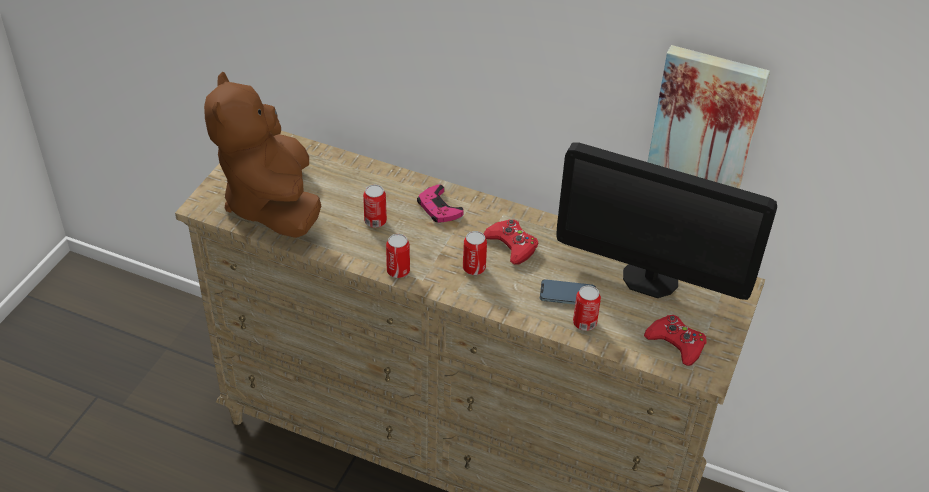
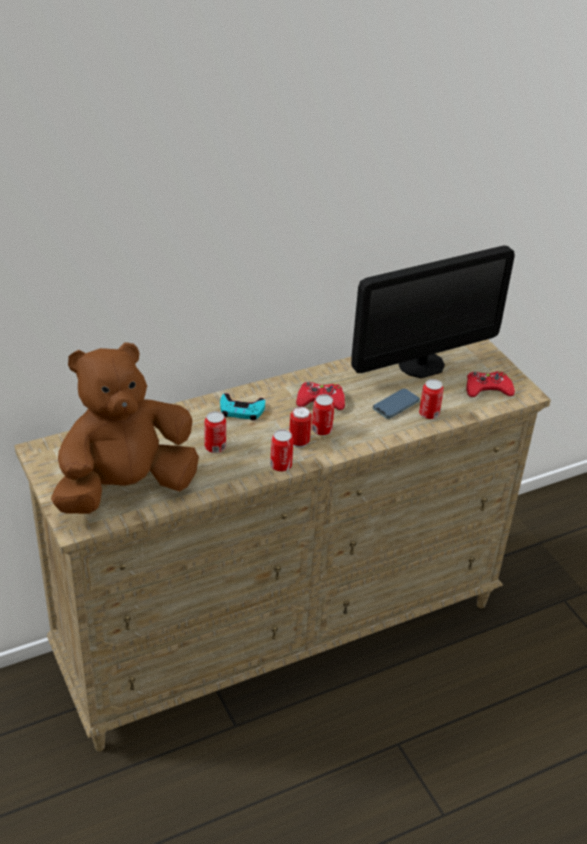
camera: 50 degrees left, 5 degrees down
brown plush toy [204,72,321,238] -> brown plush toy turned 120 degrees clockwise [51,342,199,514]
pink game controller [417,184,463,223] -> turquoise game controller [220,393,265,420]
picture [647,45,770,189] -> none
none -> can [289,407,312,448]

